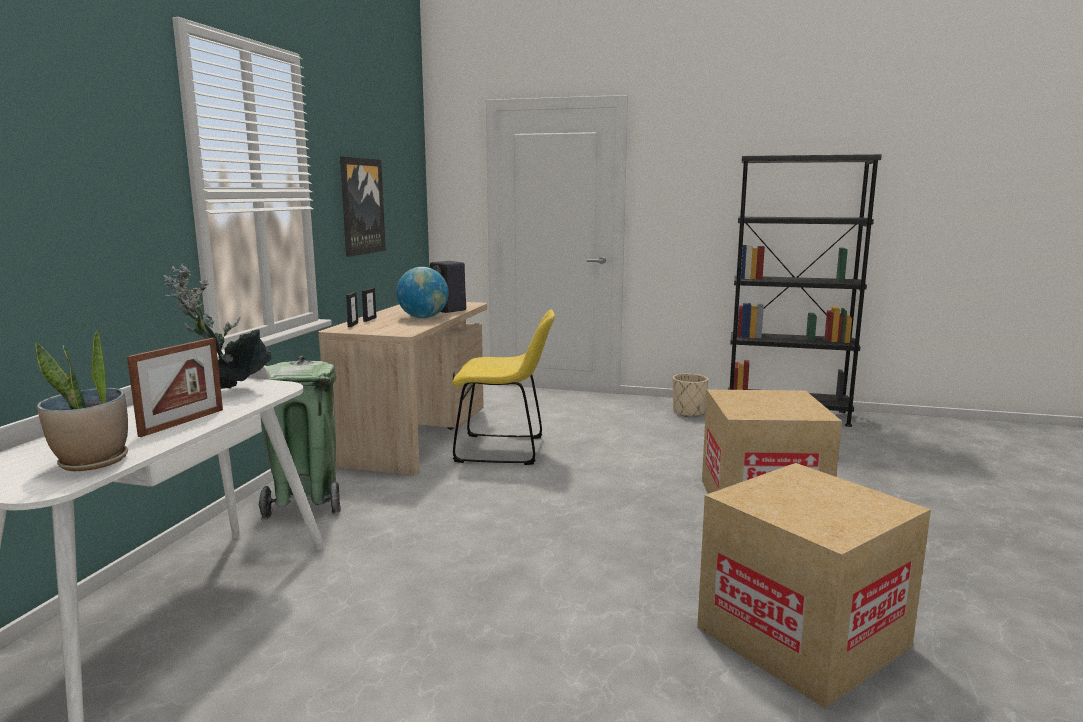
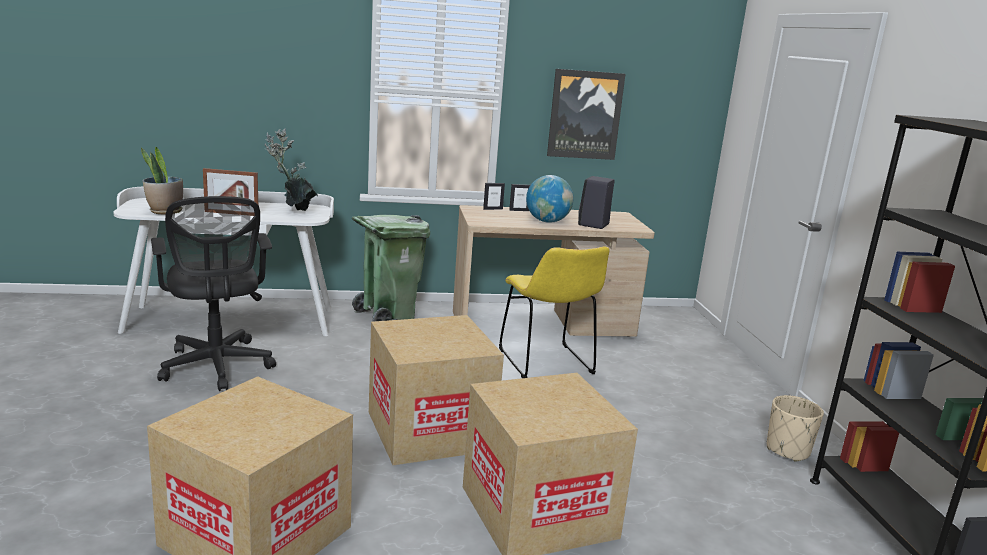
camera: 65 degrees right, 5 degrees up
none -> black office chair [151,196,276,391]
none -> cardboard box [369,315,504,465]

